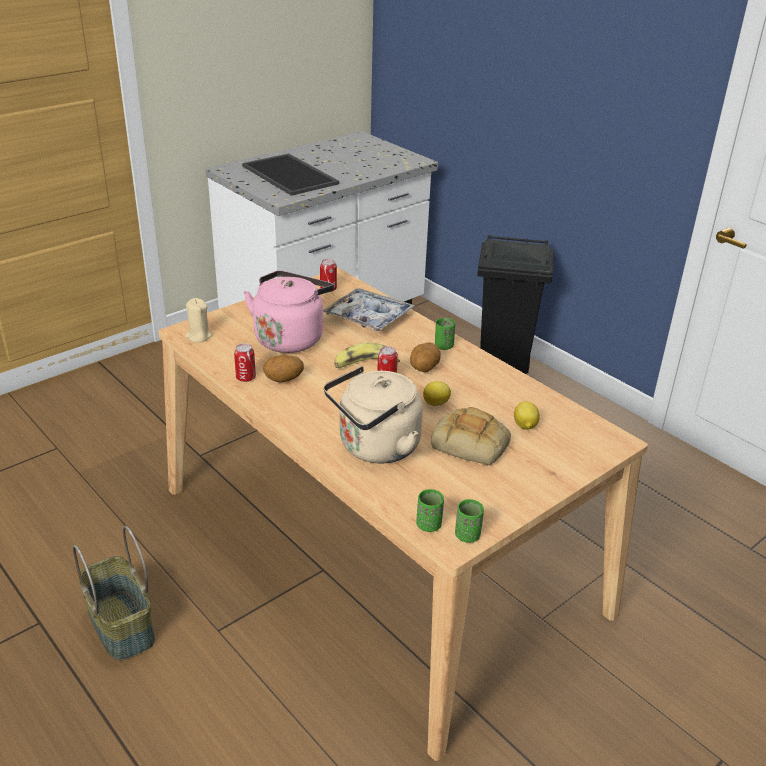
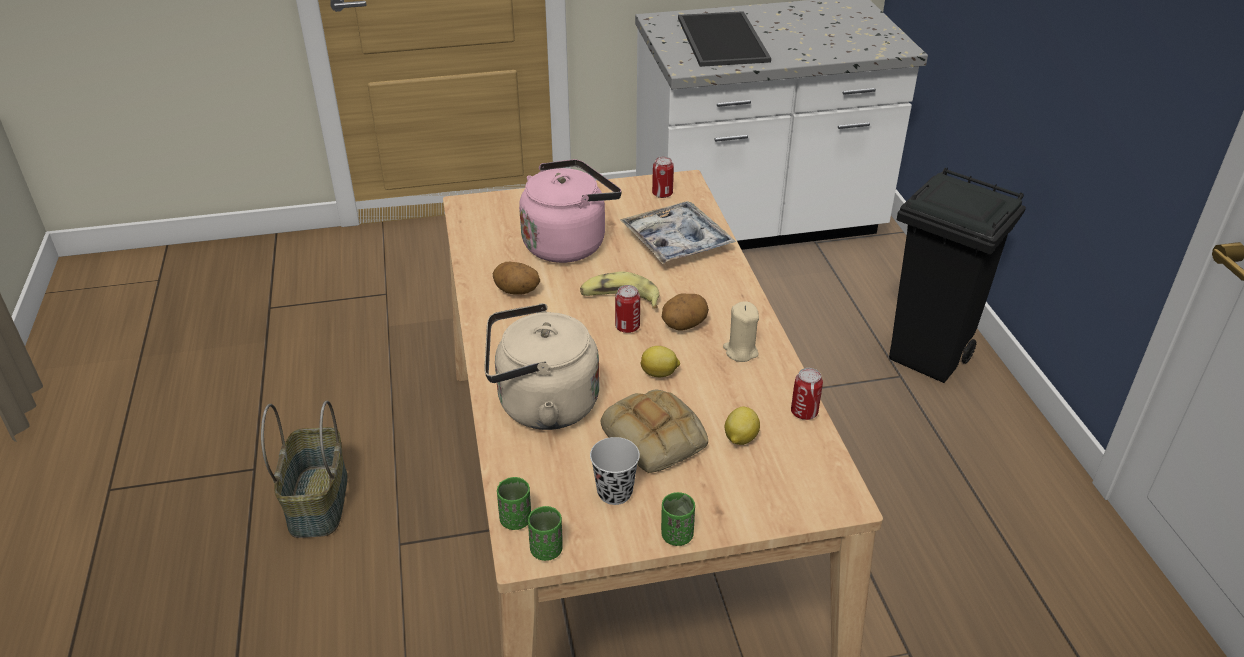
camera: 30 degrees right, 5 degrees up
beige candle [185,298,212,342] -> beige candle moved to [723,301,759,362]
can [234,343,256,382] -> can moved to [791,368,823,420]
green cup [435,318,455,350] -> green cup moved to [661,492,695,546]
none -> black cup [590,437,640,505]

